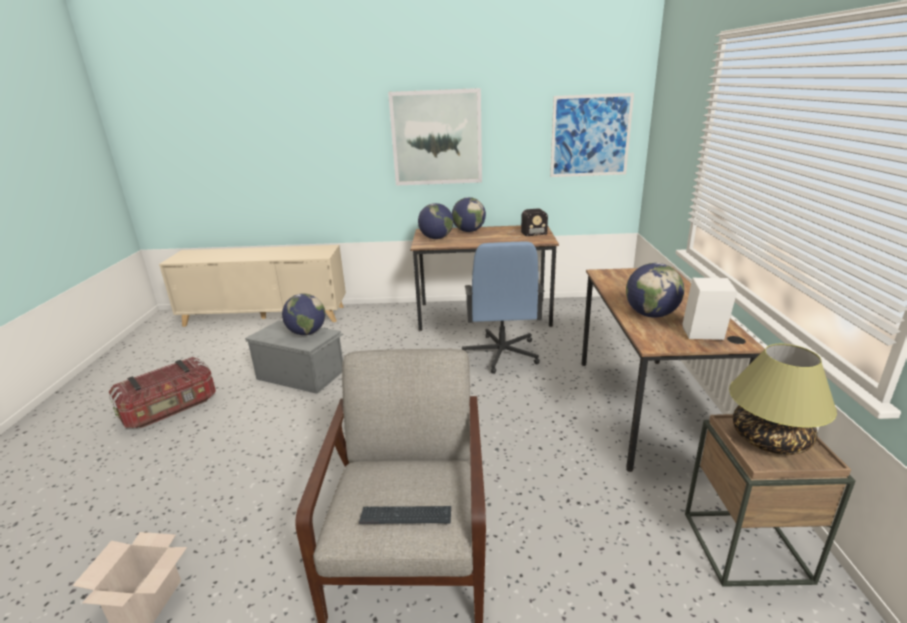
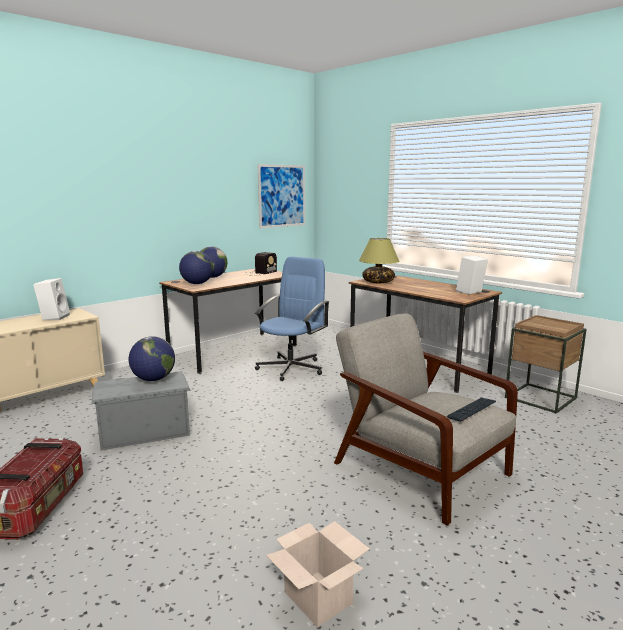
camera: 45 degrees left, 10 degrees down
picture [388,88,482,186] -> none
blue office chair [462,242,544,374] -> blue office chair turned 105 degrees counterclockwise [255,256,330,381]
globe [626,263,684,318] -> none
table lamp [729,344,837,455] -> table lamp moved to [359,238,399,283]
none -> white speaker [33,278,70,320]

